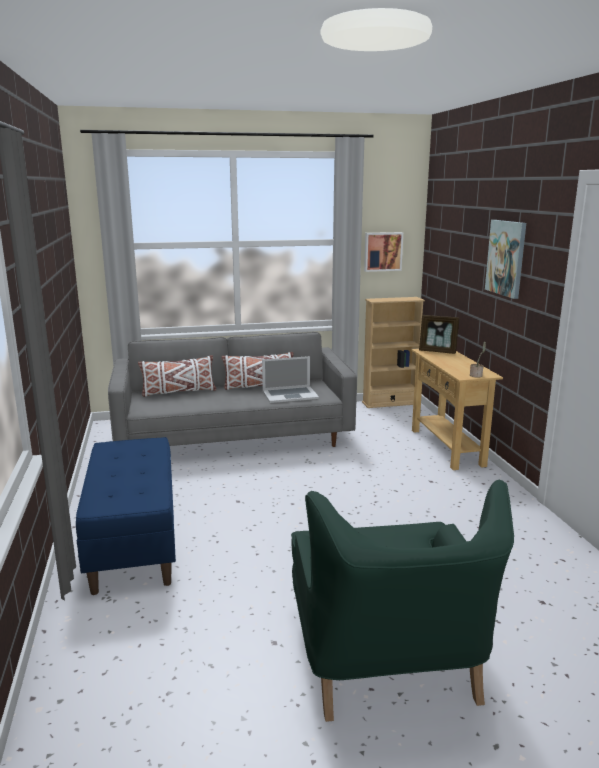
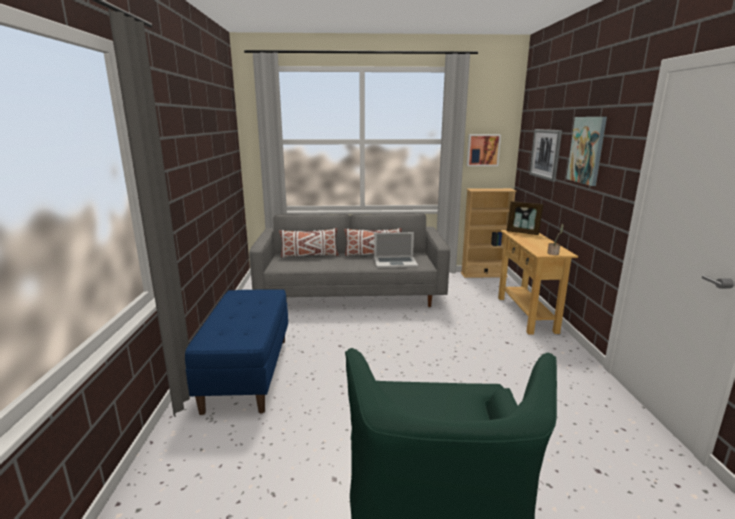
camera: 10 degrees right, 0 degrees up
none -> picture [529,129,562,182]

